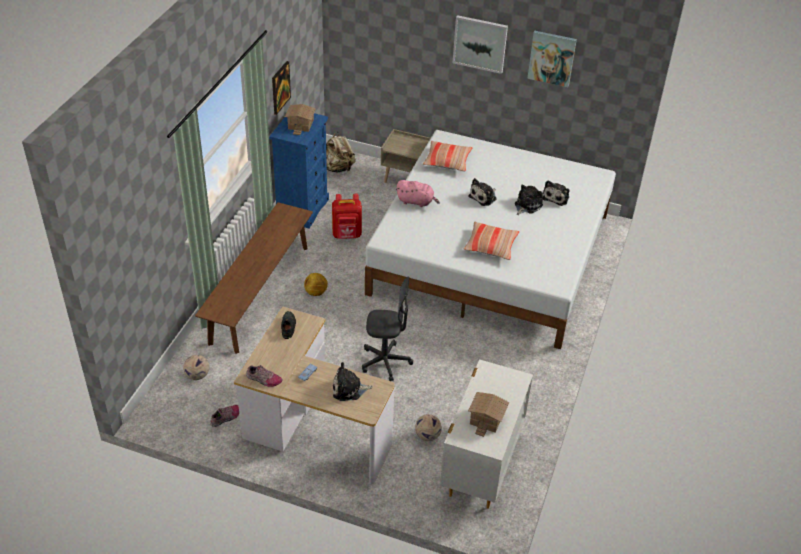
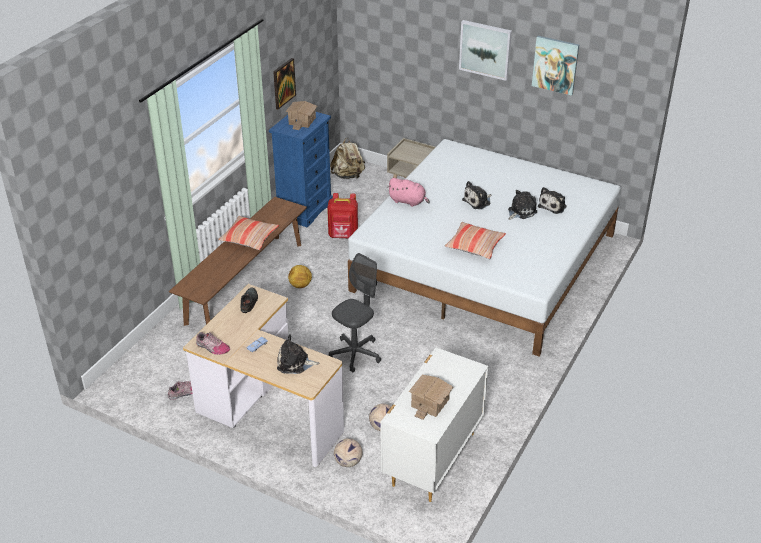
camera: 10 degrees right, 5 degrees down
football [183,355,210,380] -> football moved to [334,438,363,467]
grey office chair [362,276,413,381] -> grey office chair turned 60 degrees counterclockwise [328,253,381,372]
pillow [423,141,472,172] -> pillow moved to [218,216,279,250]

